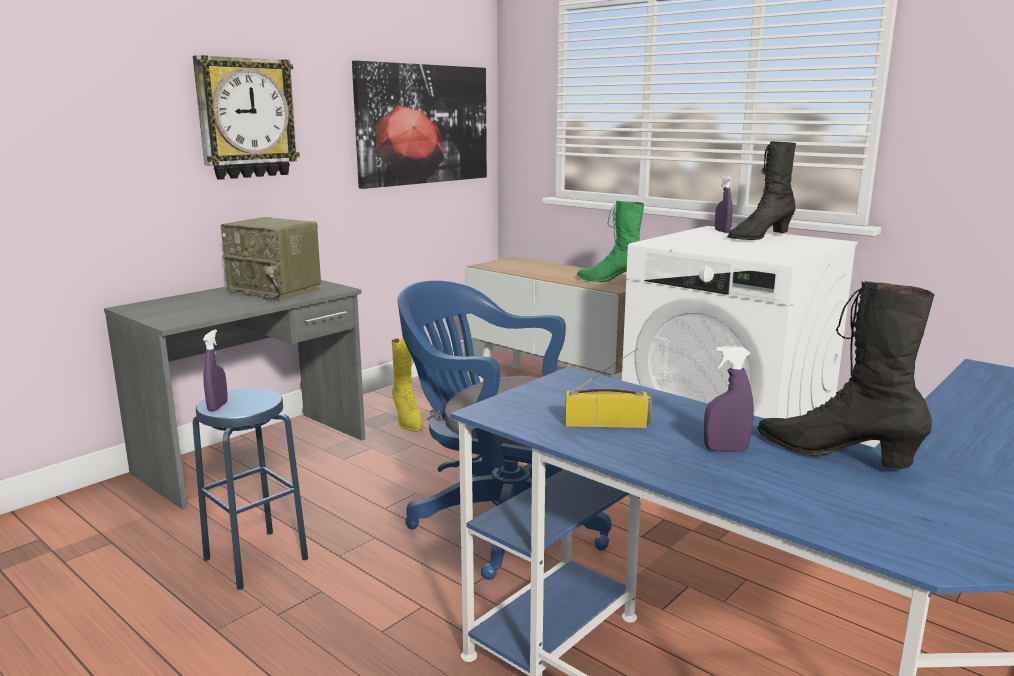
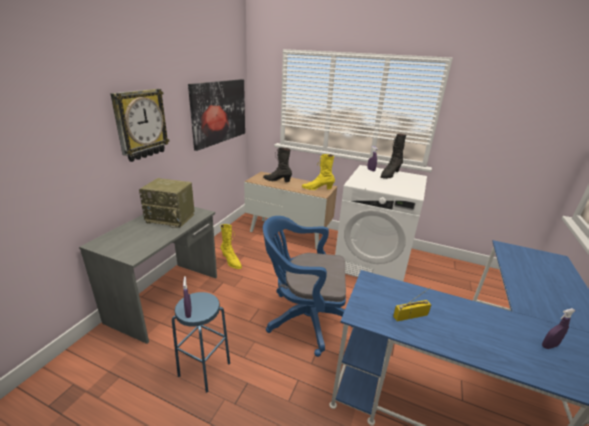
camera: 20 degrees left, 10 degrees up
green boot [577,201,644,282] -> yellow boot [302,154,335,190]
purple spray bottle [704,346,754,451] -> purple spray bottle moved to [542,308,575,349]
black boot [757,281,934,469] -> black boot moved to [263,147,292,182]

